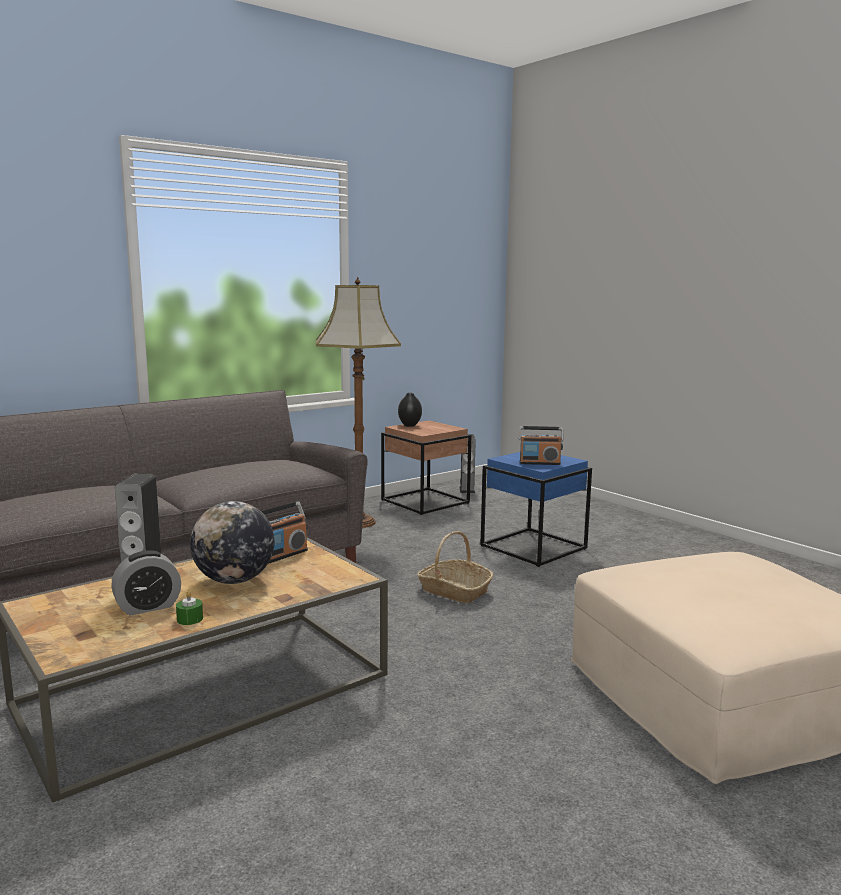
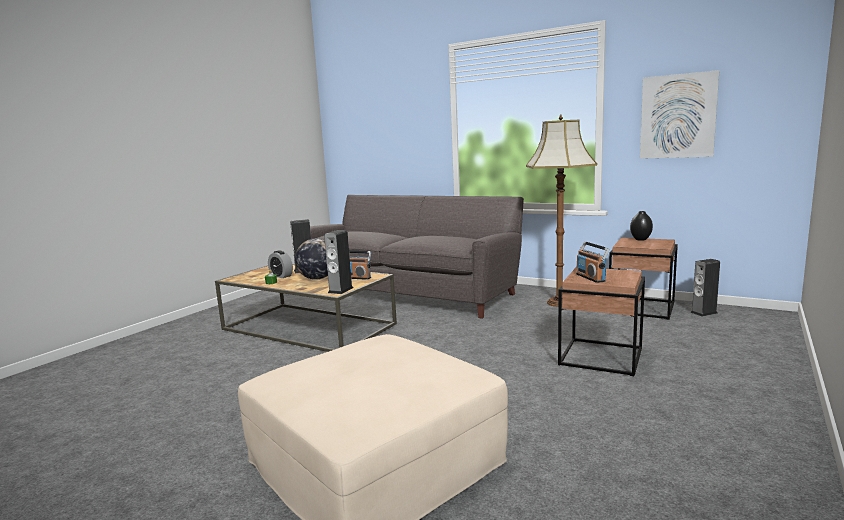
camera: 70 degrees right, 0 degrees up
basket [417,531,493,603] -> none
blue side table [480,452,592,567] -> brown side table [558,267,645,376]
none -> speaker [324,230,354,294]
none -> picture [640,70,719,159]

